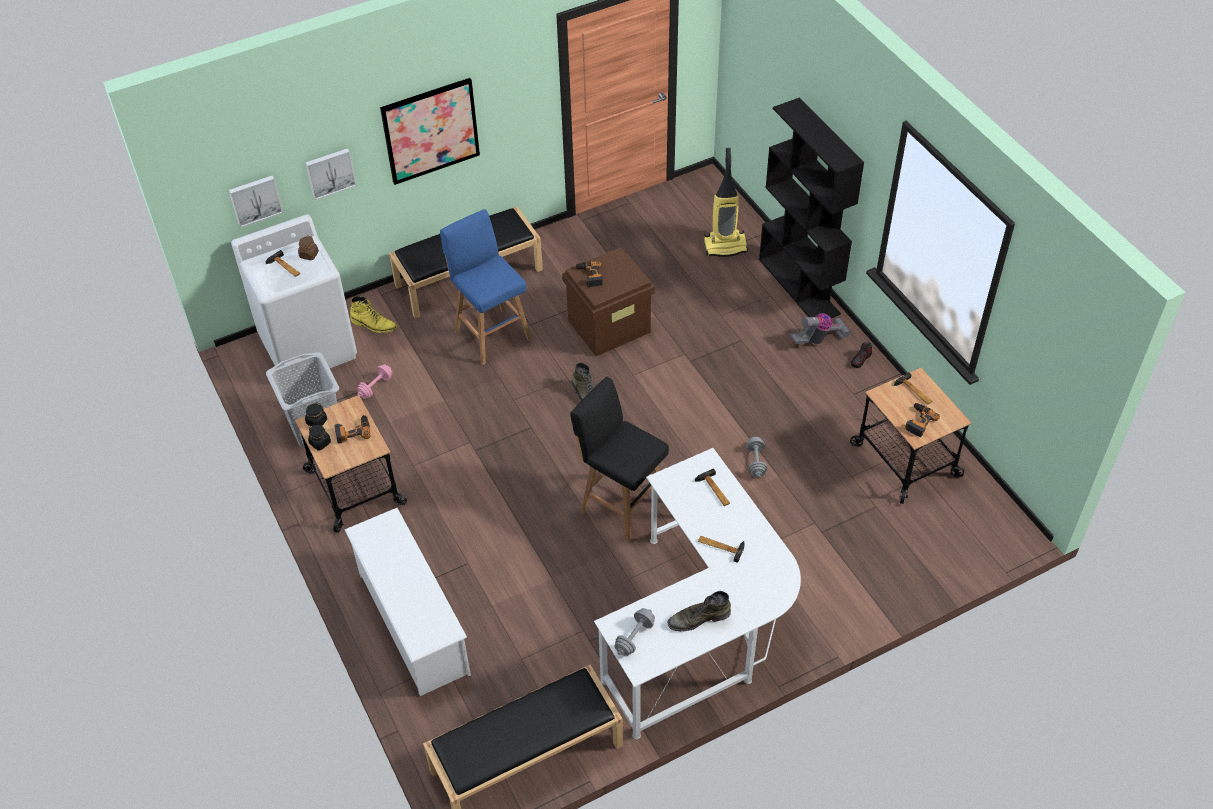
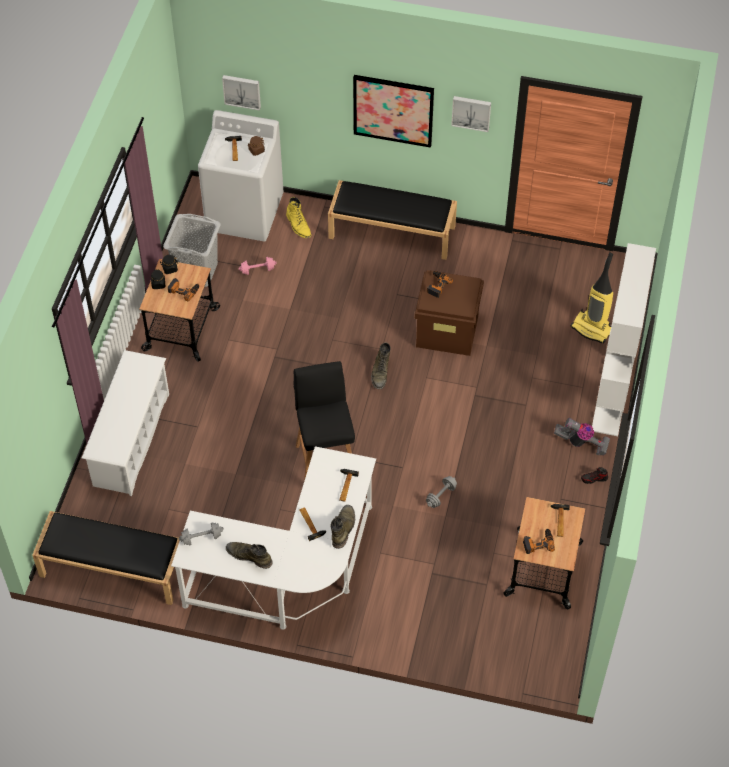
camera: 40 degrees right, 5 degrees up
picture [305,148,357,200] -> picture moved to [451,96,491,132]
blue stool [440,209,532,365] -> none
black bookcase [759,97,864,318] -> white bookcase [592,243,656,436]
none -> green boot [330,505,355,549]

